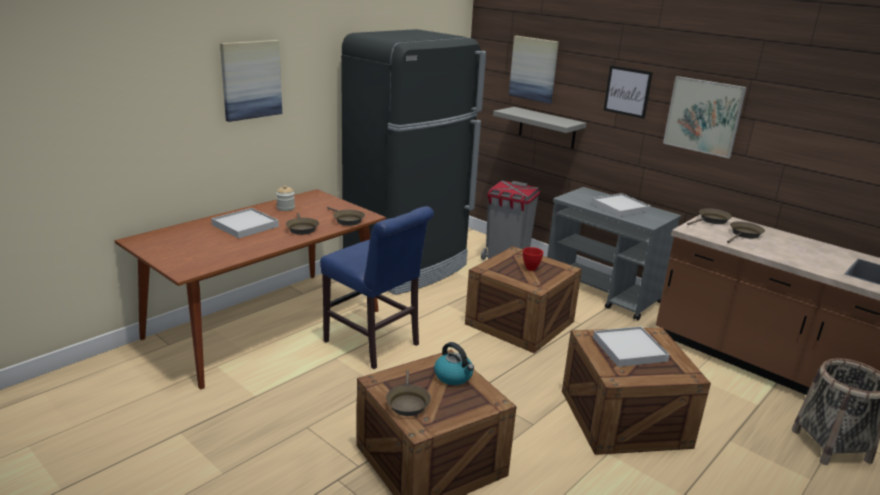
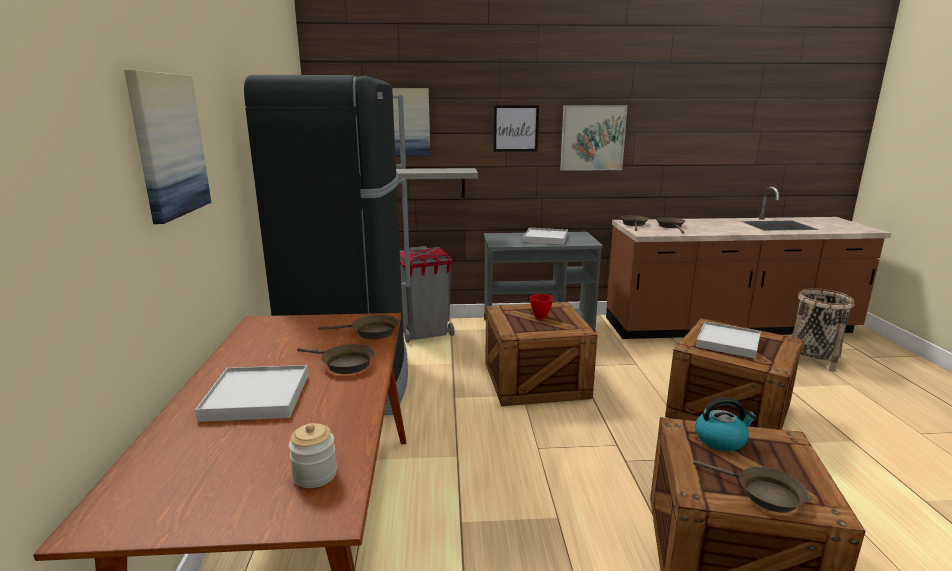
camera: 45 degrees left, 5 degrees down
jar [276,186,295,211] -> jar moved to [289,423,337,488]
blue chair [320,206,434,369] -> none

